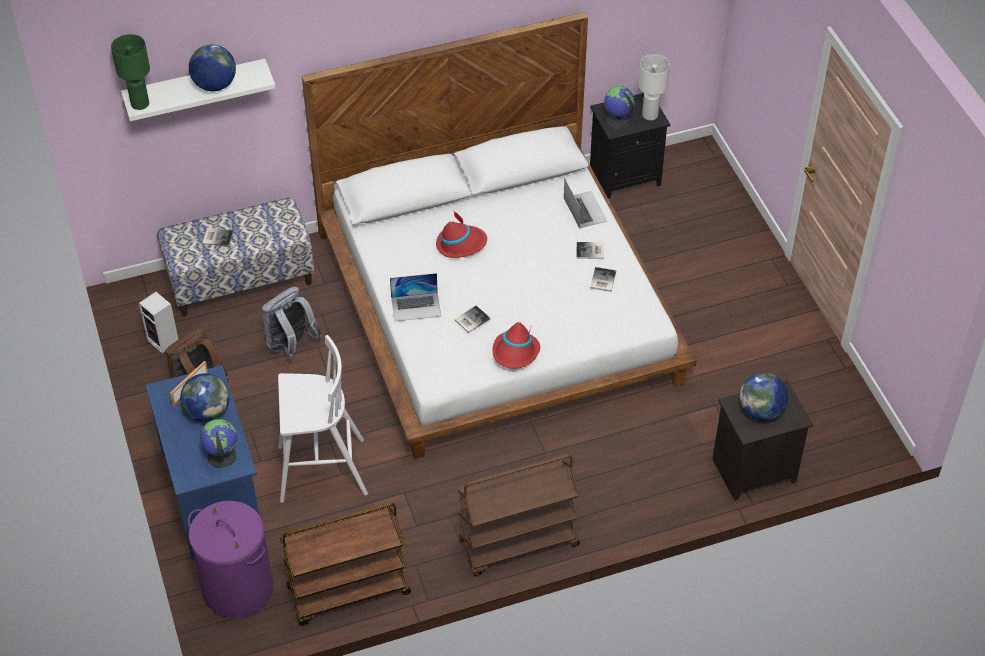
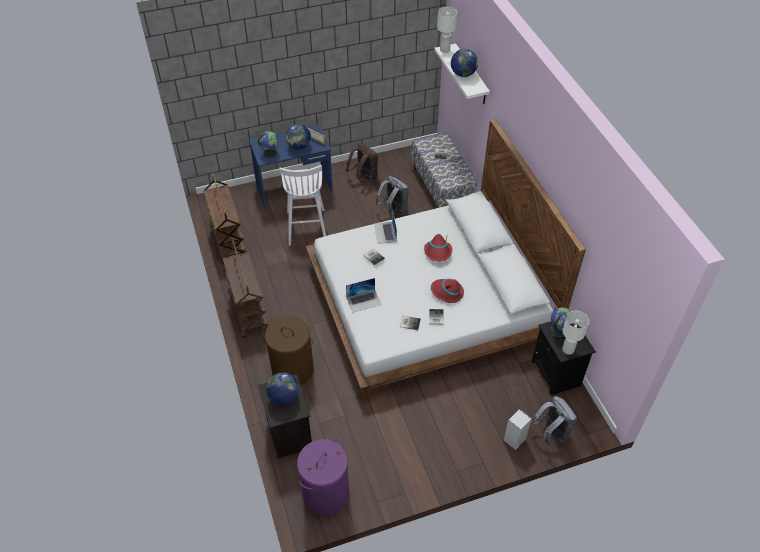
camera: 90 degrees right, 0 degrees up
green table lamp [111,34,150,110] -> white table lamp [437,7,457,53]
speaker [139,292,179,353] -> speaker moved to [503,409,532,450]
purple laundry basket [188,501,273,618] -> purple laundry basket moved to [297,439,349,516]
red hat [492,322,540,369] -> red hat moved to [431,279,464,303]
laptop [564,179,607,229] -> laptop moved to [346,278,381,313]
none -> brown laundry basket [261,316,314,385]
none -> grey backpack [530,396,577,447]

